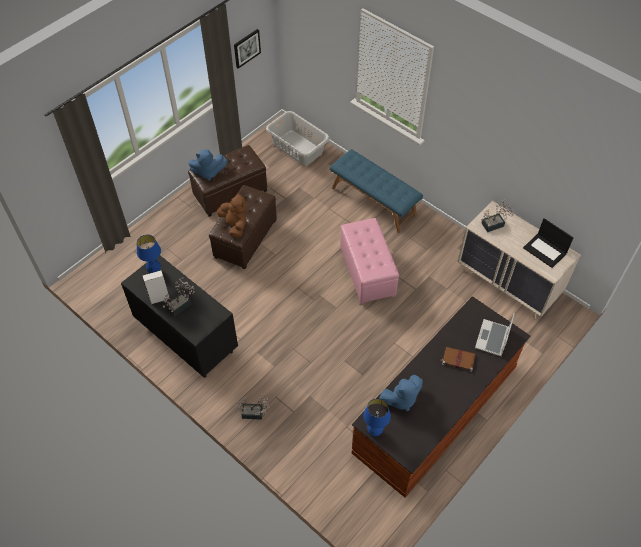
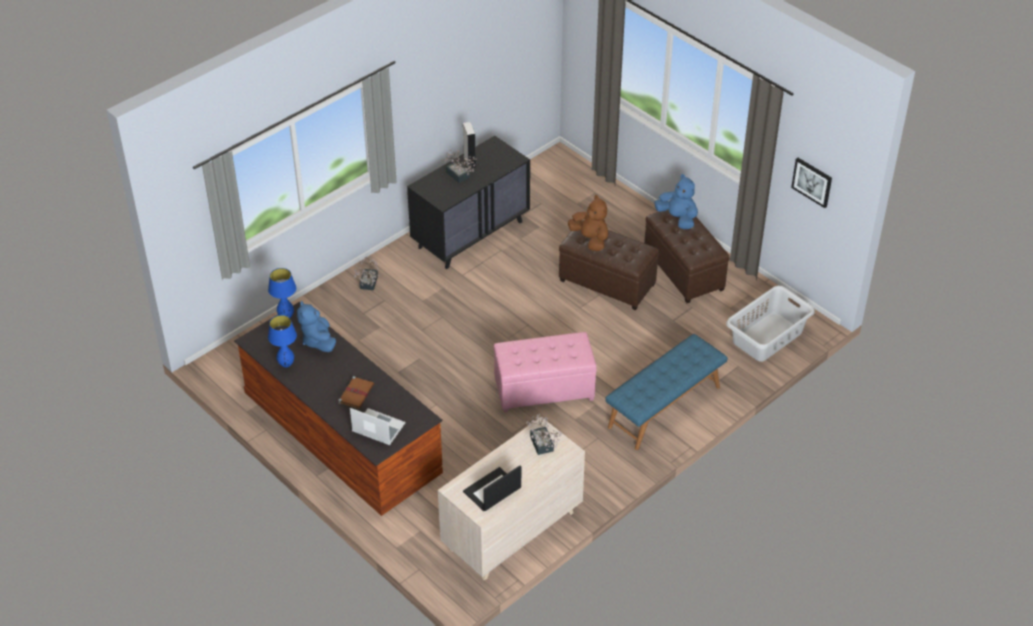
camera: 95 degrees right, 10 degrees down
blue table lamp [137,235,161,273] -> blue table lamp moved to [268,315,297,367]
blue plush toy [188,149,228,181] -> blue plush toy turned 135 degrees clockwise [654,174,698,229]
brown plush toy [217,192,246,238] -> brown plush toy turned 105 degrees counterclockwise [568,195,608,251]

